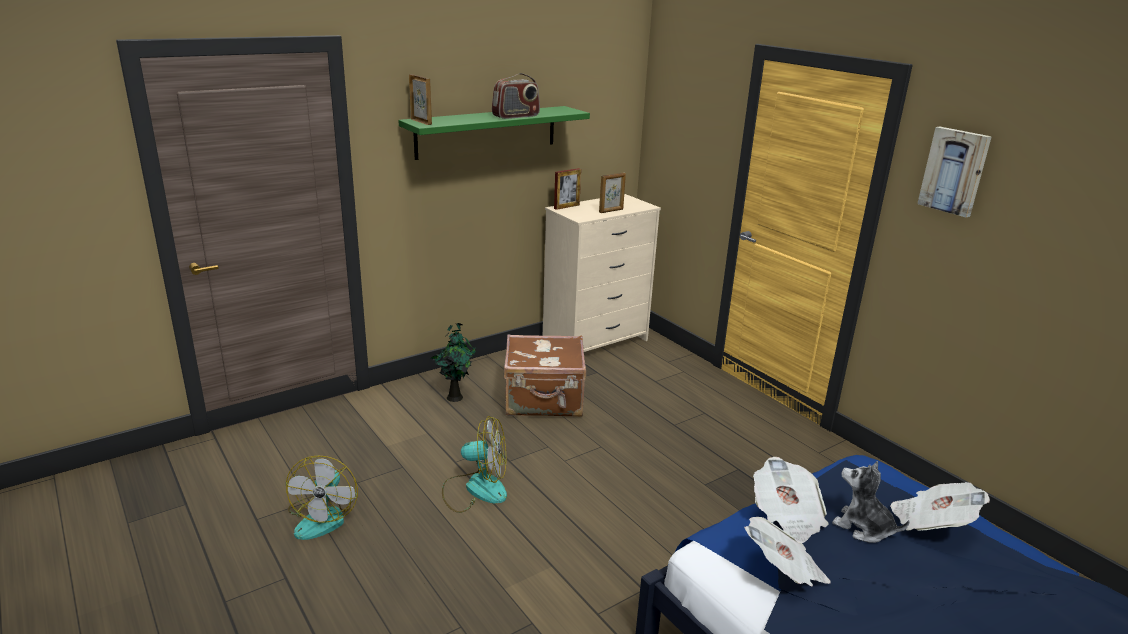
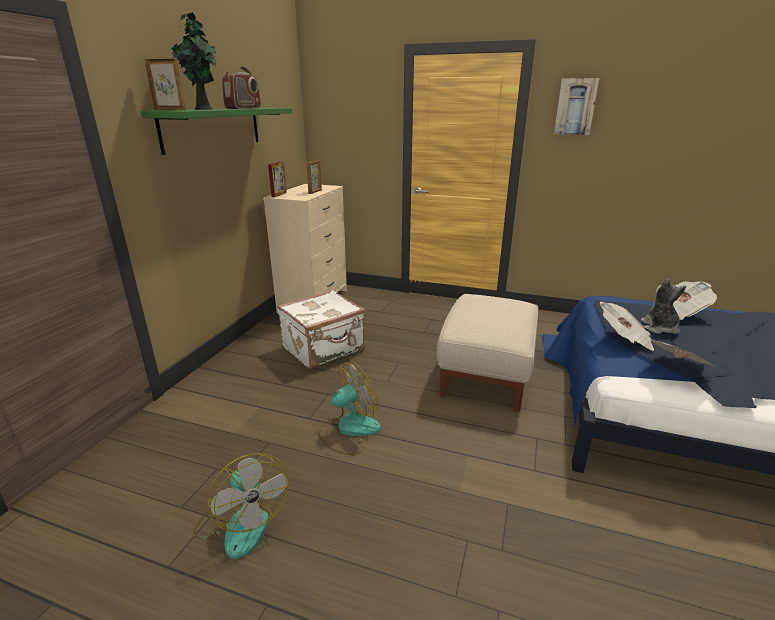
camera: 35 degrees left, 0 degrees up
potted plant [430,323,476,402] -> potted plant moved to [172,12,216,110]
brown suitcase [504,334,586,417] -> white suitcase [277,290,365,369]
plush toy [832,461,910,543] -> plush toy turned 90 degrees clockwise [641,279,686,334]
none -> beige ottoman [437,294,538,412]

